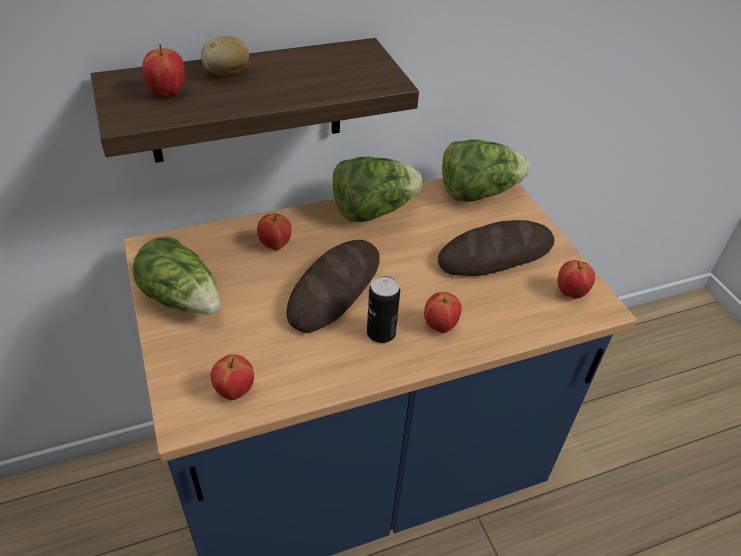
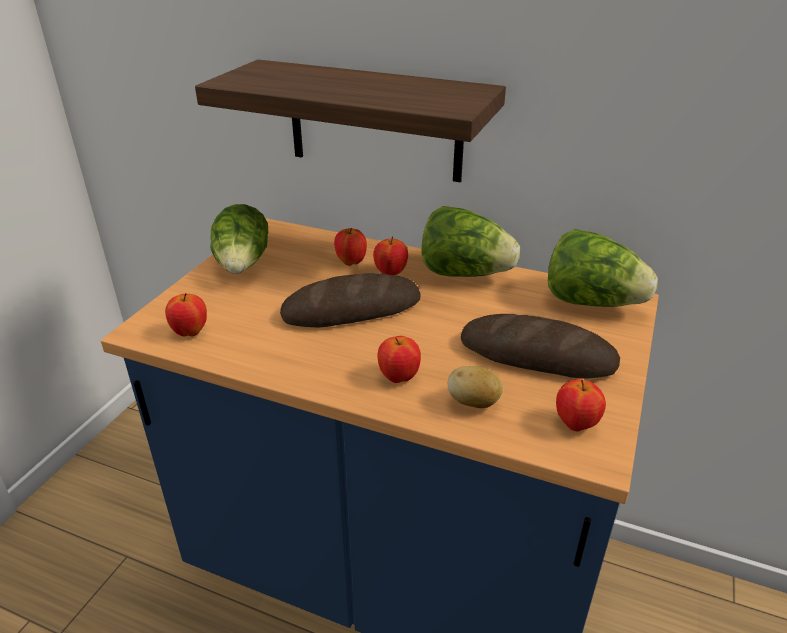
camera: 45 degrees right, 10 degrees down
apple [142,45,185,97] -> apple moved to [373,236,408,275]
potato [201,36,249,75] -> potato moved to [448,366,503,408]
can [367,275,400,343] -> none

